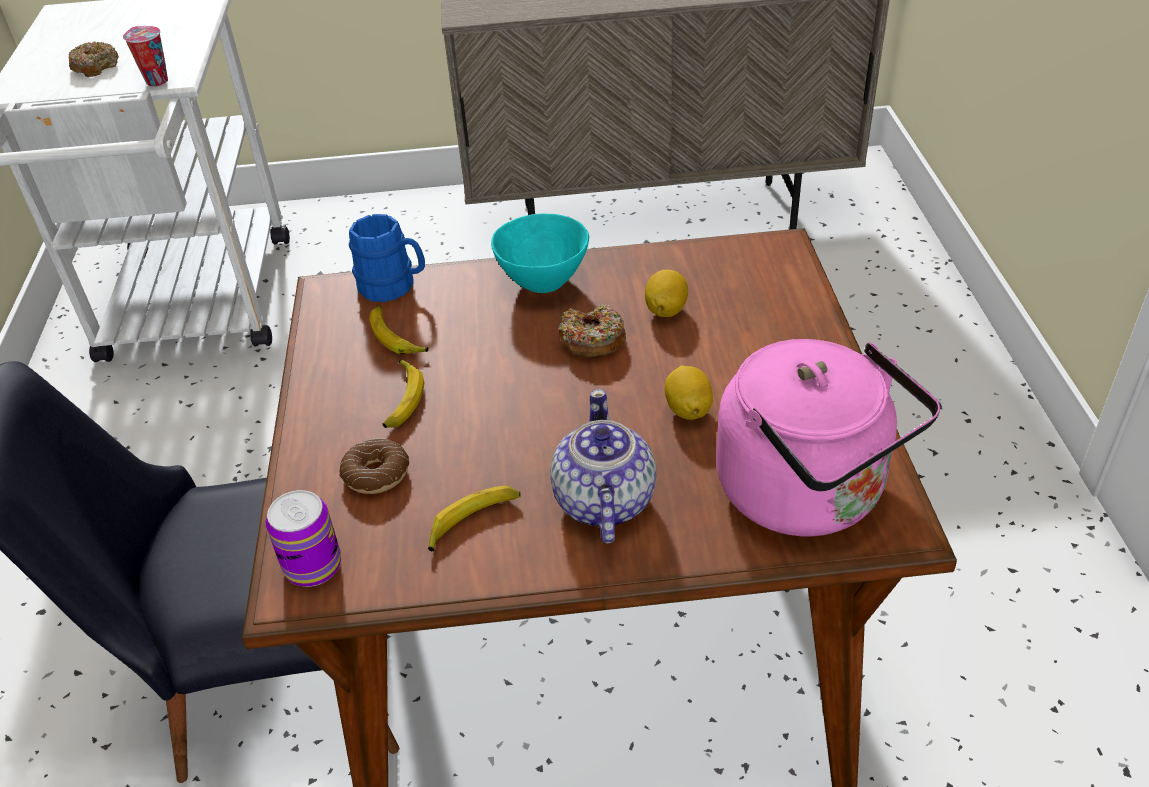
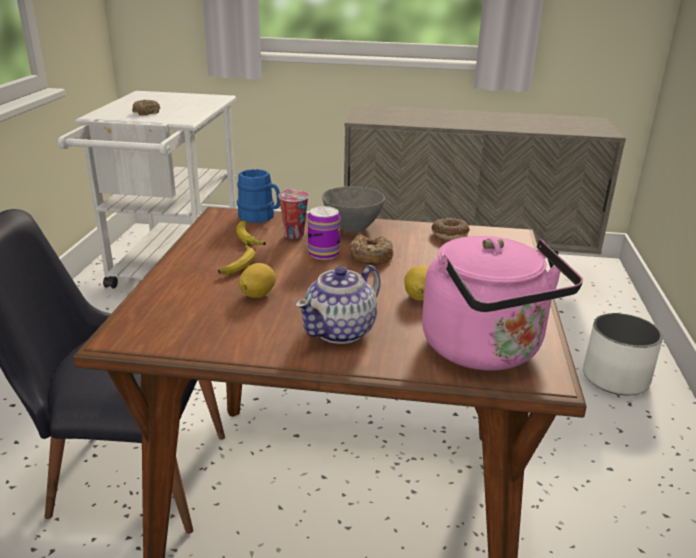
camera: 10 degrees right, 15 degrees down
cup [123,26,168,86] -> cup moved to [278,189,309,239]
can [266,490,341,587] -> can moved to [308,206,341,260]
donut [340,438,409,494] -> donut moved to [432,218,470,240]
banana [428,486,521,551] -> none
turquoise bowl [491,214,589,293] -> grey bowl [322,186,385,233]
teapot [550,389,656,543] -> teapot turned 150 degrees counterclockwise [295,265,381,344]
lemon [645,270,688,317] -> lemon moved to [239,263,276,298]
none -> white planter [583,313,663,395]

